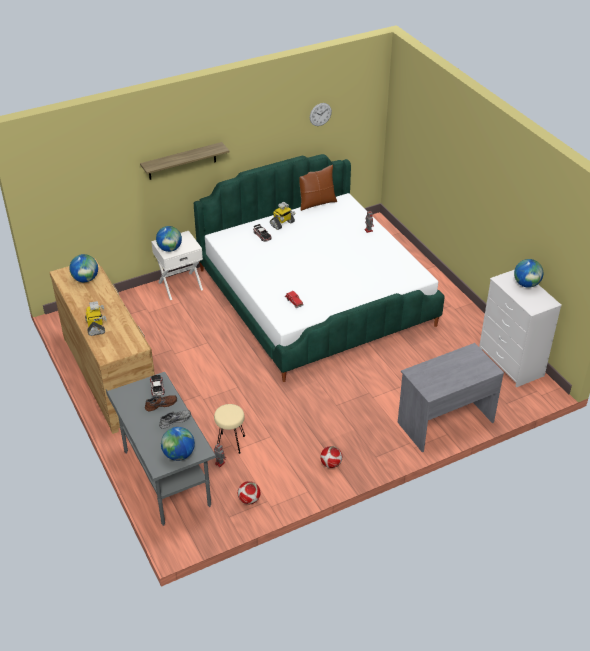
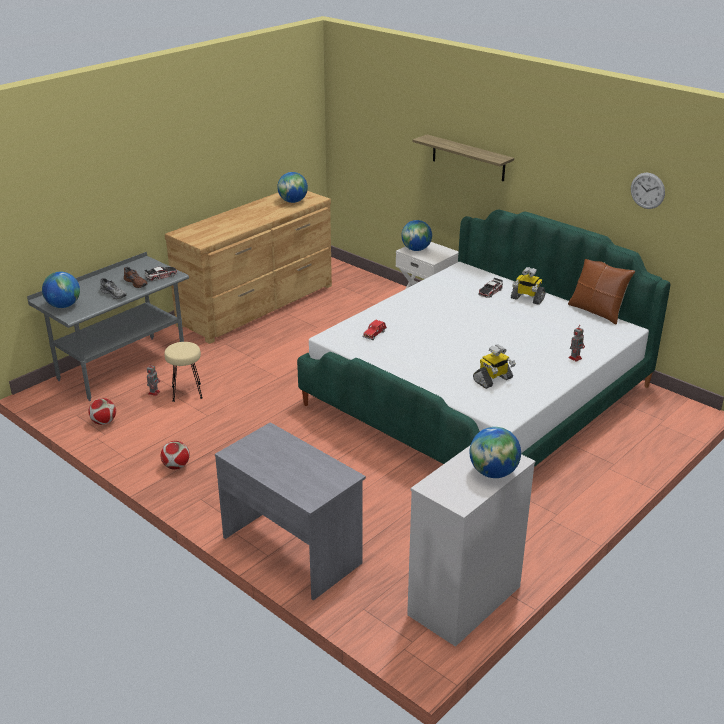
camera: 70 degrees right, 10 degrees down
toy robot [85,301,106,336] -> toy robot moved to [473,344,516,389]

